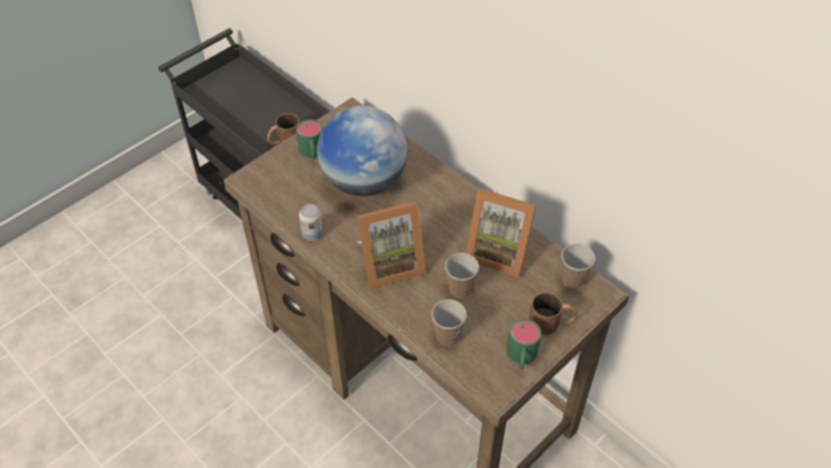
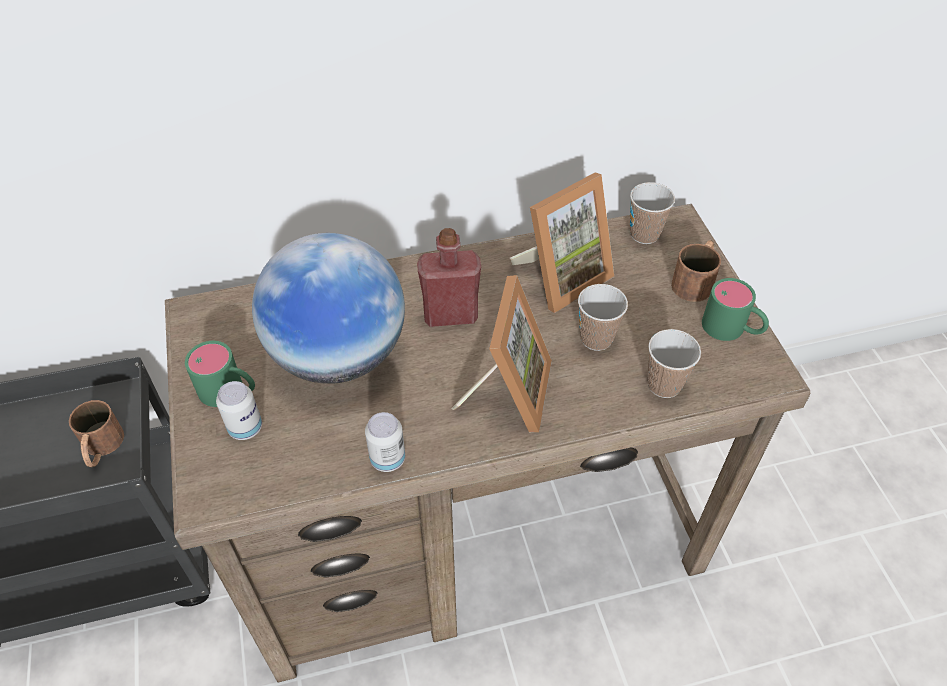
camera: 60 degrees left, 0 degrees up
none -> can [216,381,262,440]
none -> red bottle [417,228,481,327]

